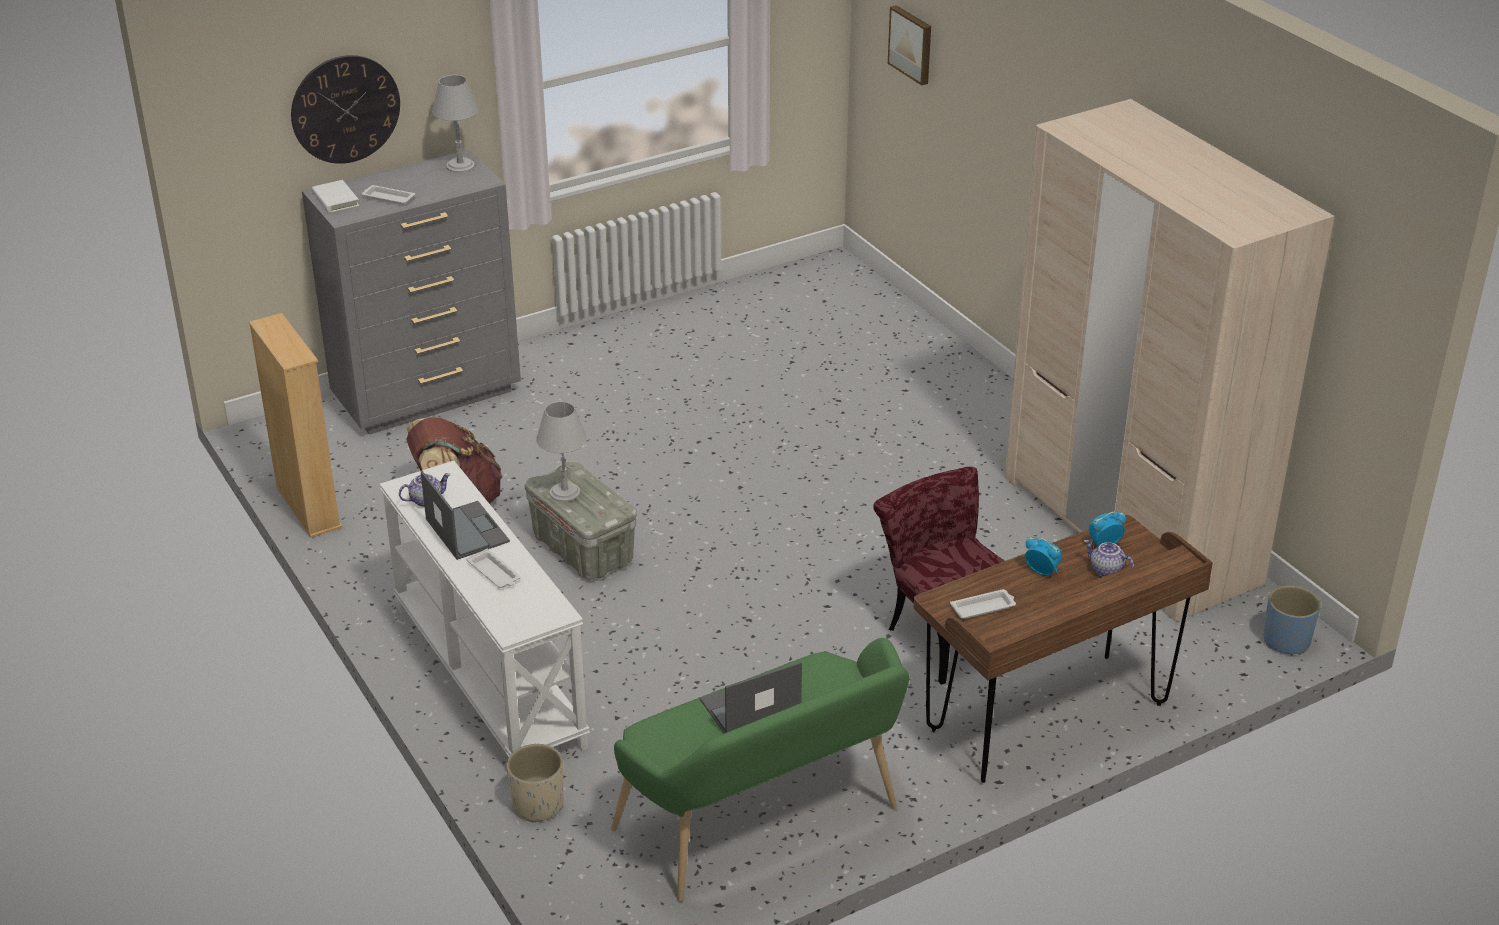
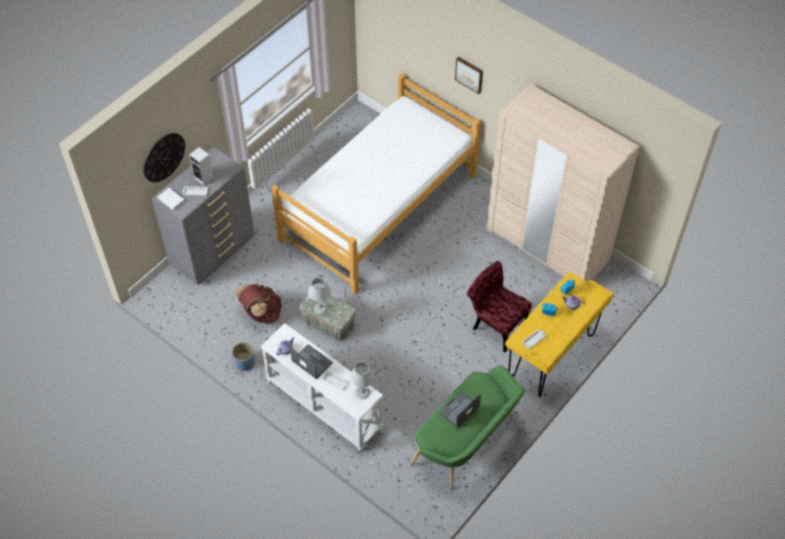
camera: 20 degrees left, 20 degrees up
beige bookcase [249,313,343,538] -> none
grey table lamp [432,75,479,173] -> grey table lamp moved to [350,362,374,399]
beige planter [506,744,564,822] -> none
picture [888,5,931,85] -> picture moved to [455,57,483,94]
brown desk [914,515,1213,783] -> yellow desk [505,272,613,397]
blue planter [1264,585,1321,655] -> blue planter moved to [232,342,255,371]
none -> speaker [189,147,214,186]
none -> bed [271,73,481,294]

